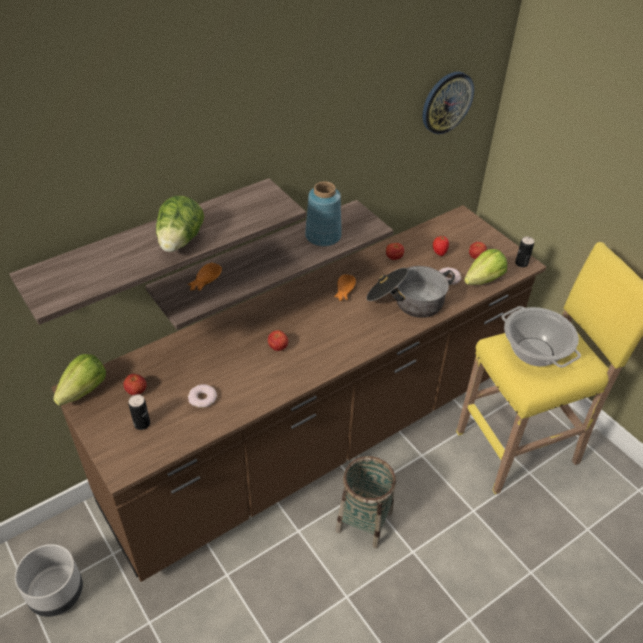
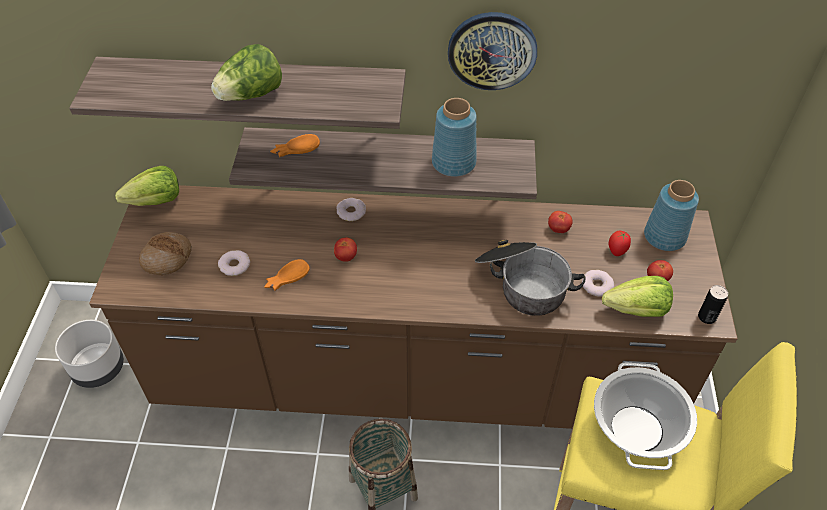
camera: 40 degrees right, 5 degrees up
tomato [124,374,147,395] -> none
can [128,395,150,430] -> bread [139,232,192,275]
orange bowl [334,274,356,301] -> orange bowl moved to [264,259,310,291]
wall clock [423,72,474,134] -> wall clock moved to [448,12,537,90]
none -> donut [336,198,366,221]
none -> blue vase [644,180,699,251]

